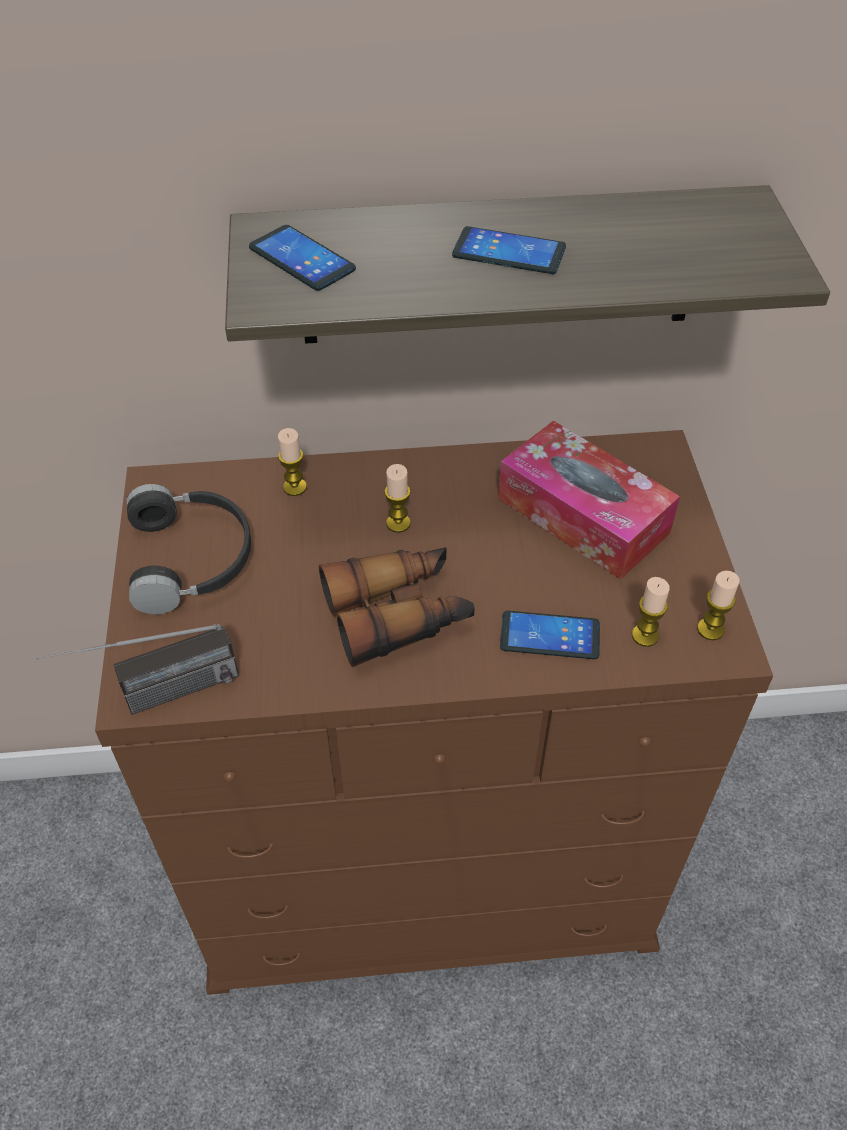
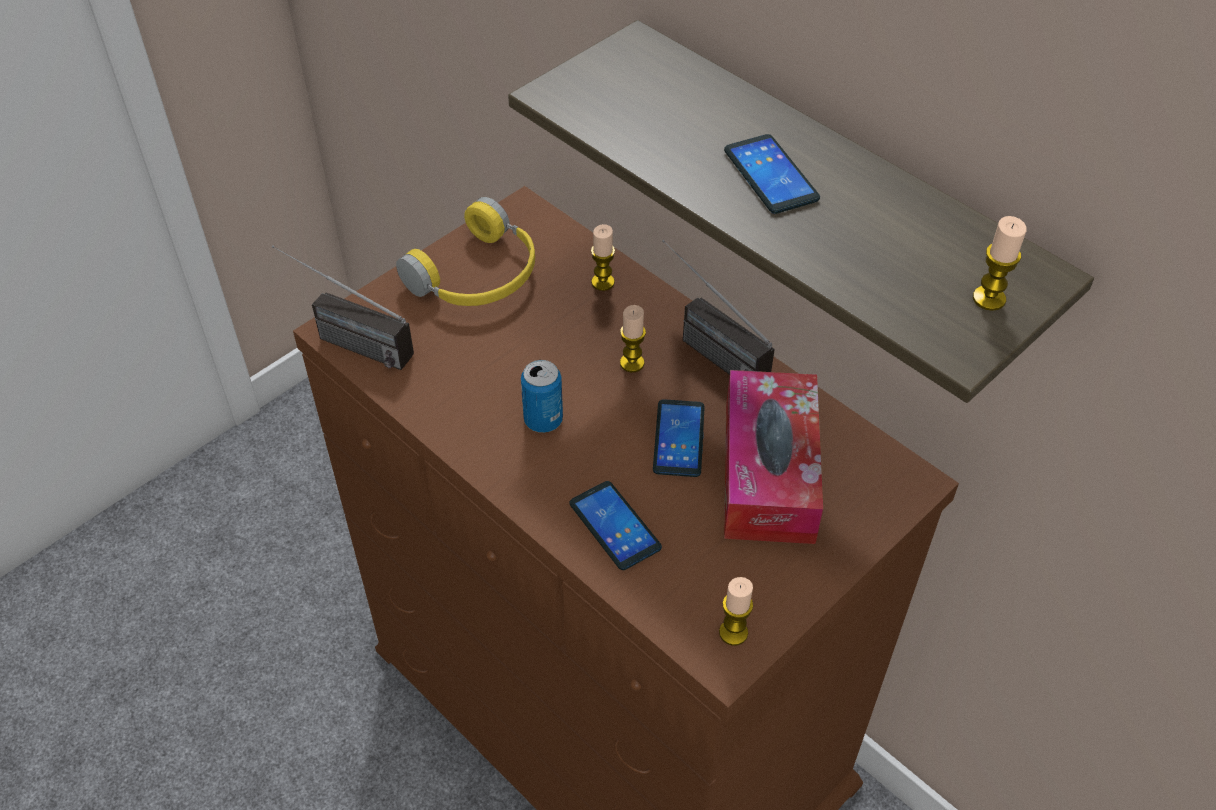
camera: 50 degrees right, 0 degrees up
black headphones [126,484,251,614] -> yellow headphones [396,197,535,306]
phone [249,225,356,291] -> phone moved to [653,399,705,477]
binoculars [319,547,475,667] -> can [521,360,563,433]
candle [632,577,670,647] -> candle moved to [973,216,1027,311]
none -> radio [662,240,775,375]

